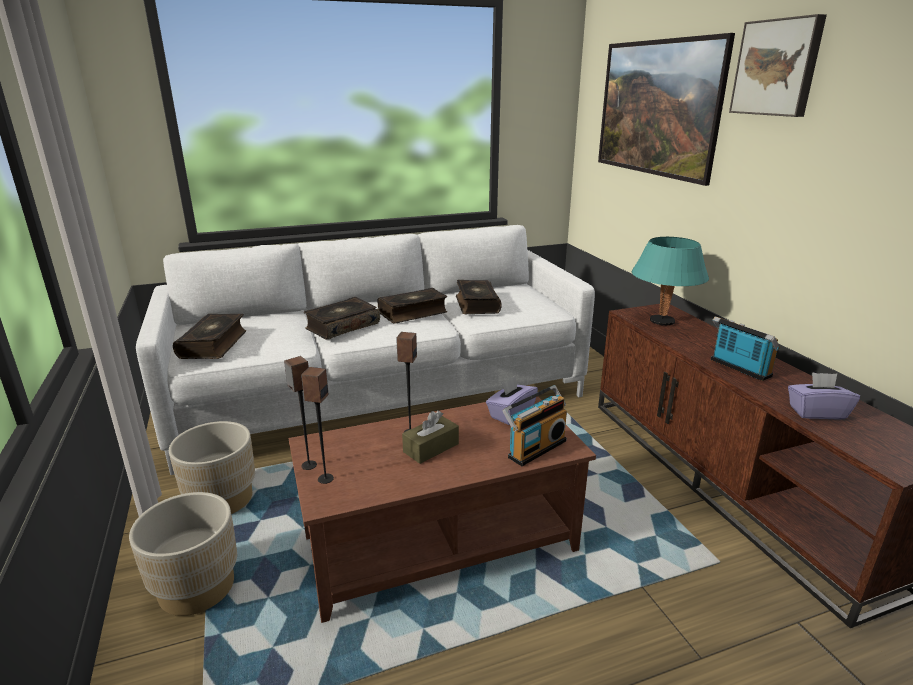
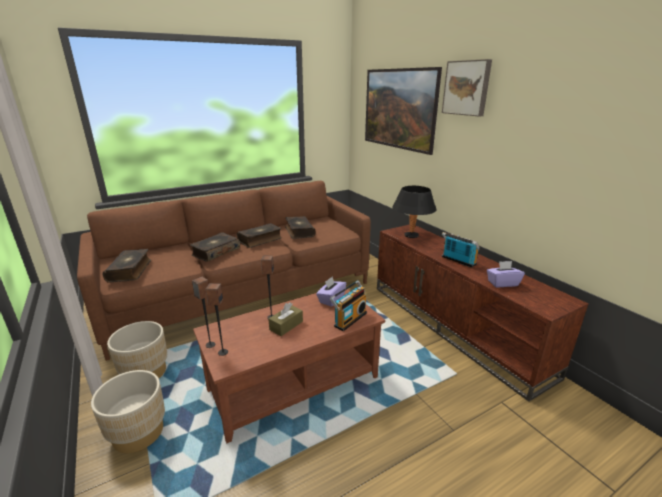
camera: 10 degrees left, 0 degrees up
white sofa [136,225,595,475] -> brown sofa [77,181,371,361]
turquoise table lamp [632,237,709,326] -> black table lamp [392,186,437,238]

